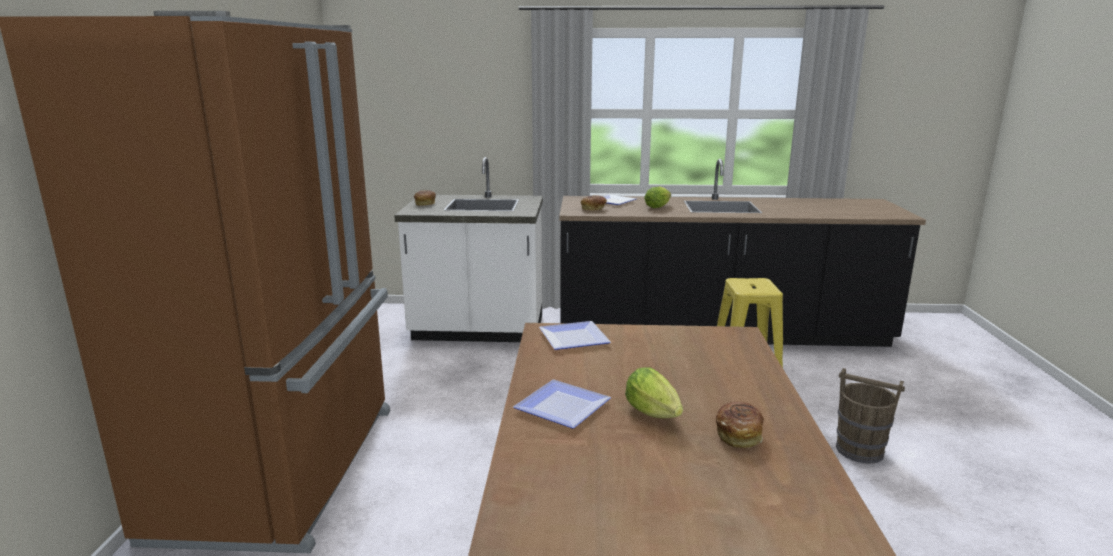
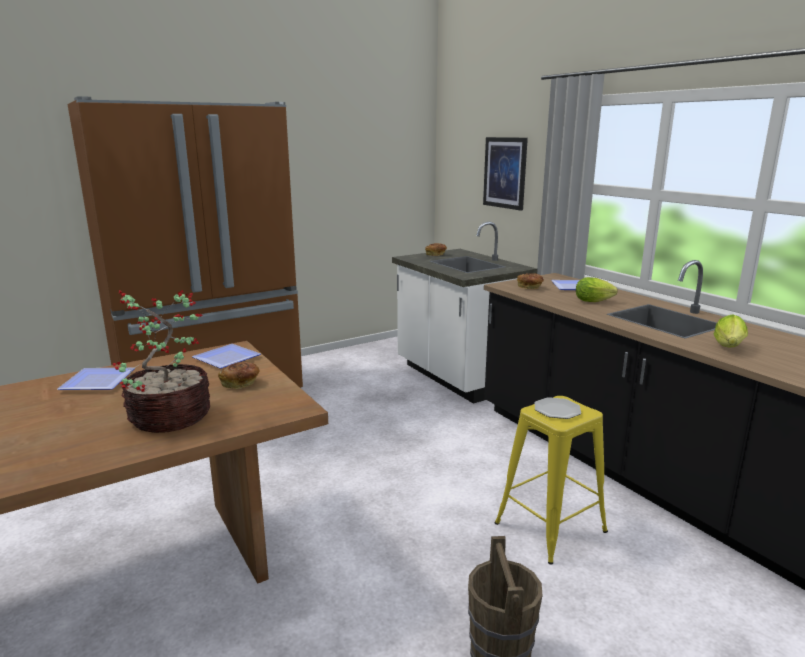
camera: 55 degrees right, 0 degrees up
lettuce [625,367,683,418] -> lettuce moved to [714,314,748,347]
bread [716,402,764,448] -> bread moved to [218,362,260,389]
none -> potted plant [113,290,210,433]
none -> picture [483,137,528,210]
none -> plate [535,397,581,419]

